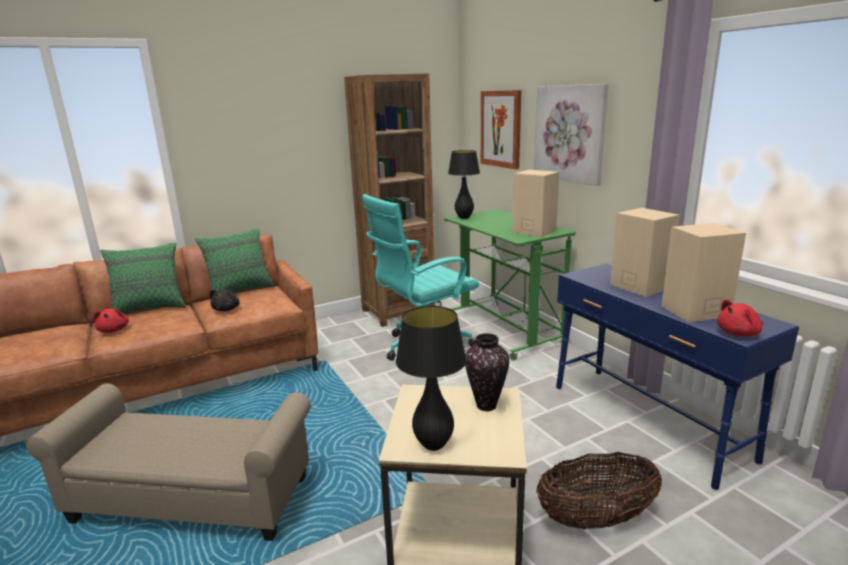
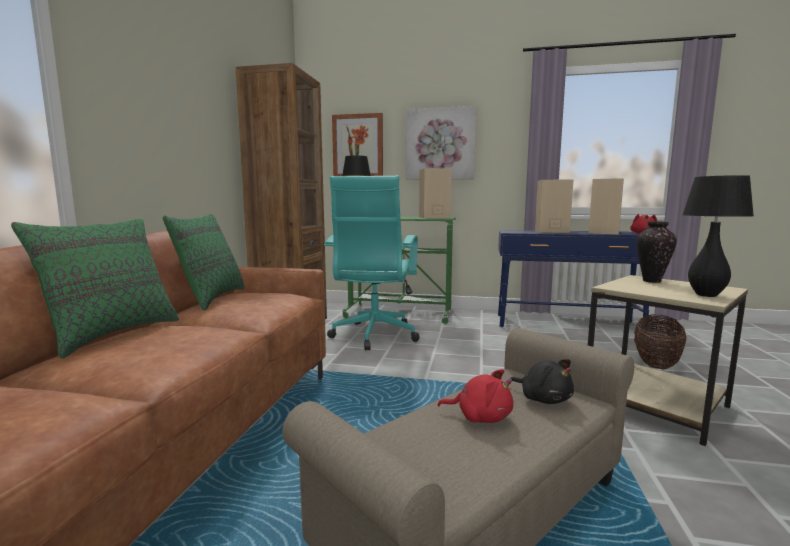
camera: 50 degrees left, 10 degrees down
red plush toy [93,309,129,333] -> red plush toy moved to [438,369,514,423]
black plush toy [210,289,240,311] -> black plush toy moved to [510,359,574,404]

